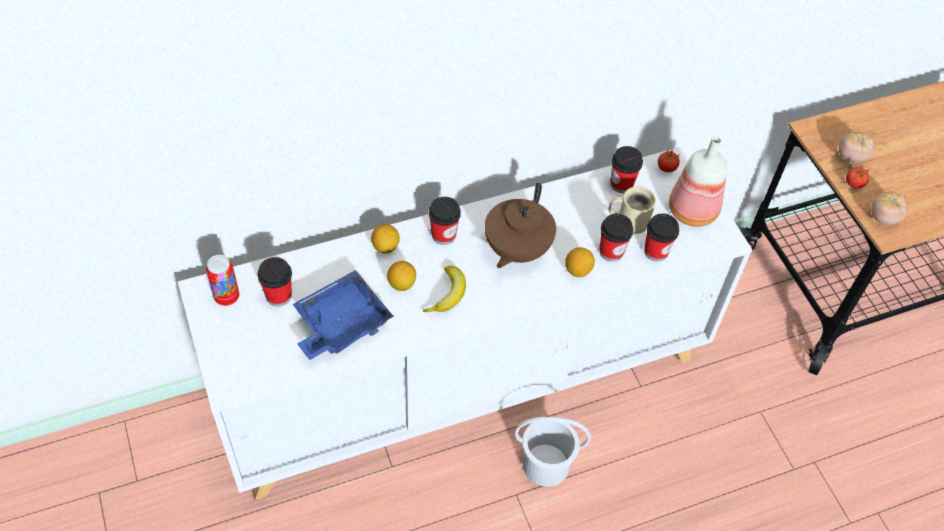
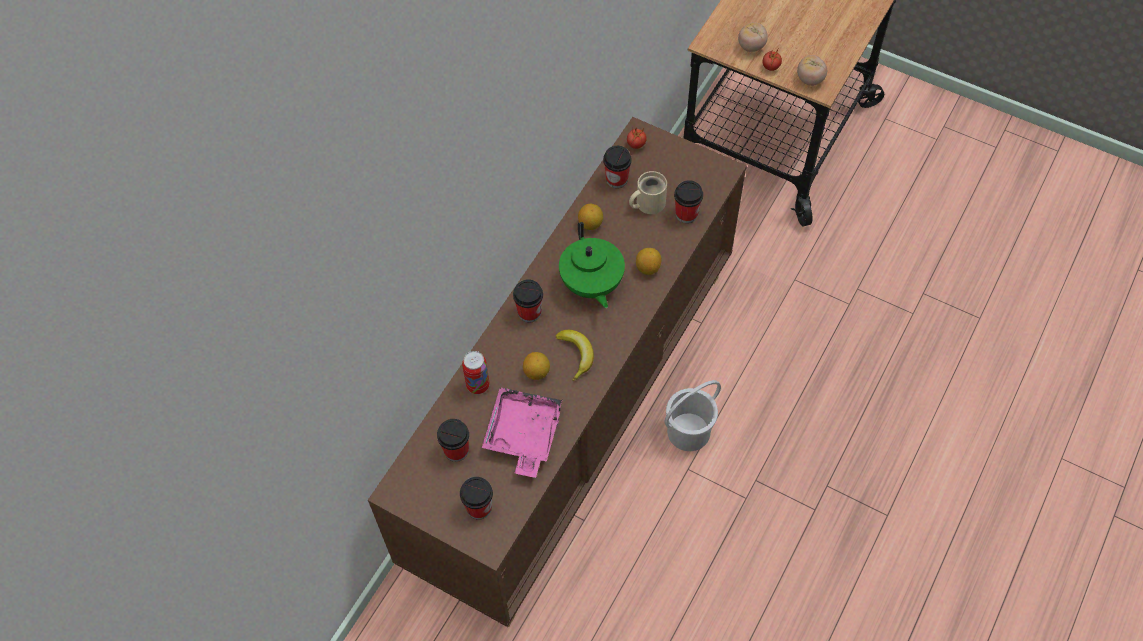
camera: 35 degrees left, 5 degrees up
white cabinet [178,146,752,500] -> brown cabinet [368,117,747,627]
can [206,255,239,306] -> can moved to [462,351,490,394]
blue tray [293,270,394,360] -> pink tray [482,387,563,478]
lemon [371,224,400,254] -> lemon moved to [578,204,603,230]
brown teapot [485,183,556,268] -> green teapot [559,222,625,308]
cup [599,214,633,262] -> cup moved to [460,477,493,520]
bottle [669,136,727,227] -> none

